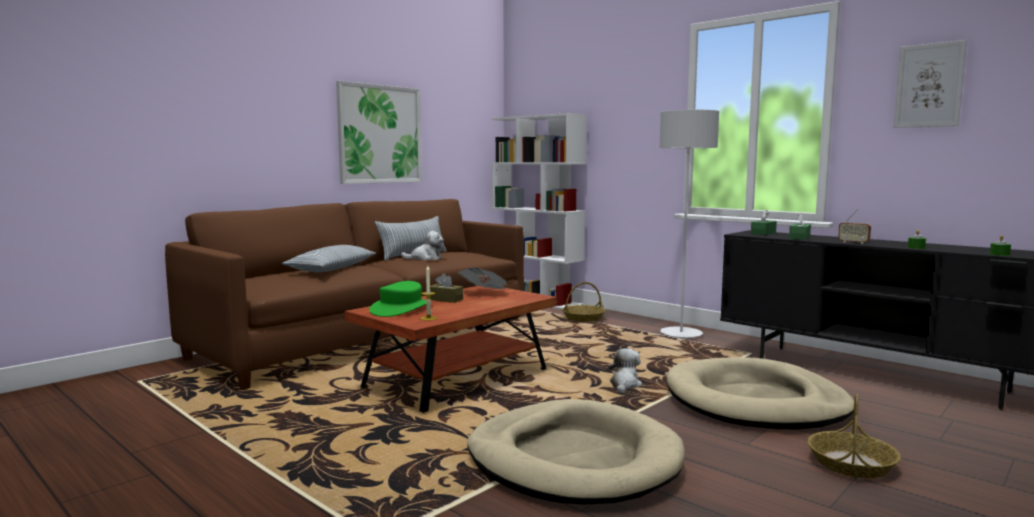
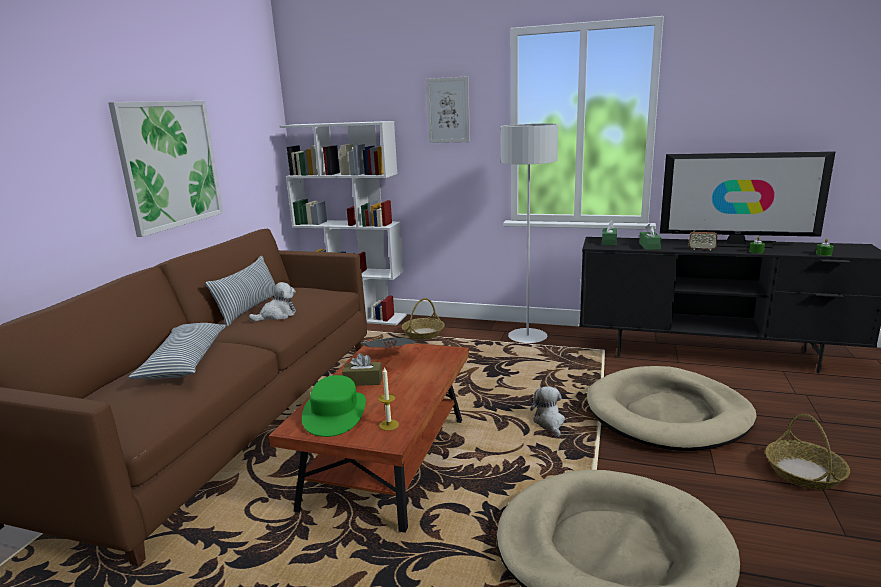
camera: 25 degrees left, 10 degrees up
picture [894,40,967,128] -> picture moved to [426,76,470,143]
none -> television [660,151,835,248]

